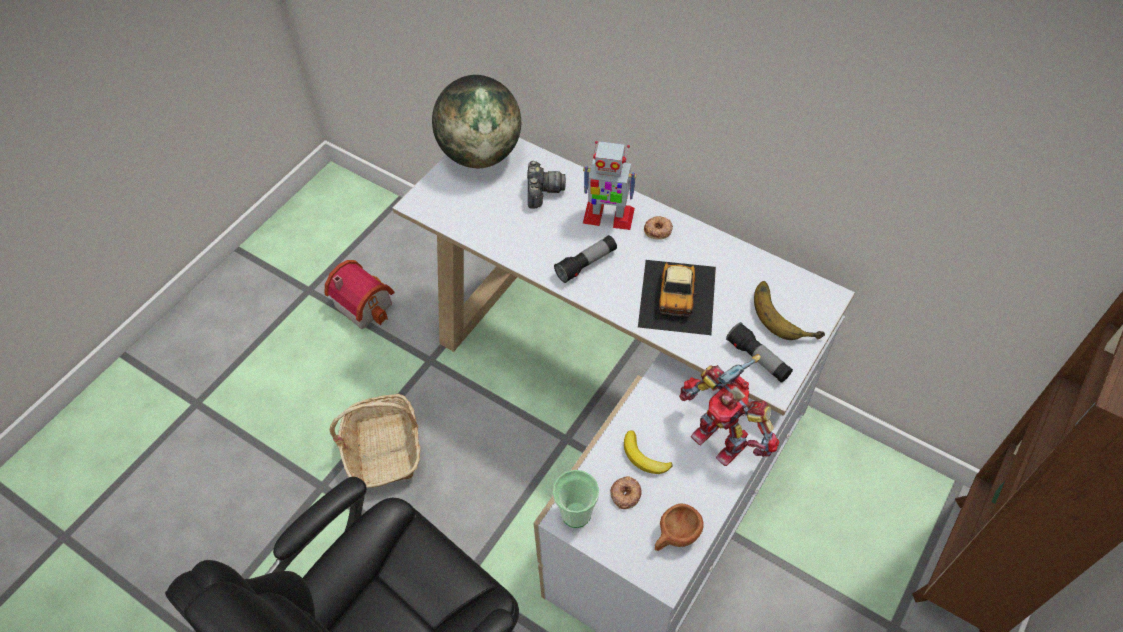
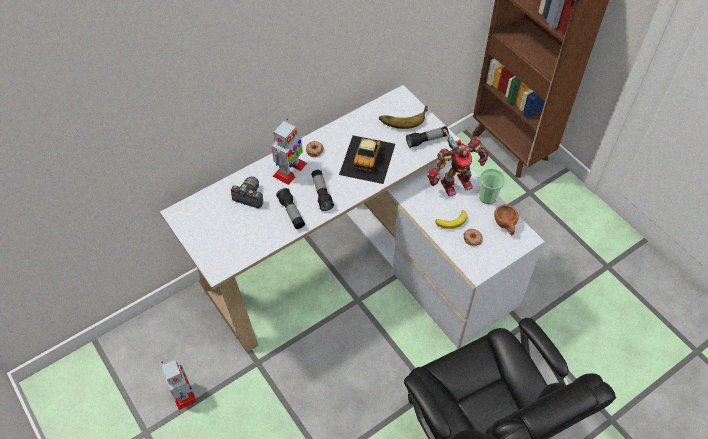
camera: 70 degrees left, 0 degrees up
toy house [324,260,395,330] -> toy robot [161,360,197,410]
basket [330,394,420,488] -> none
globe [432,75,521,168] -> none
cup [553,470,599,528] -> cup moved to [479,168,505,204]
toy car [638,260,716,335] -> toy car turned 75 degrees clockwise [339,135,395,184]
none -> flashlight [276,188,305,229]

